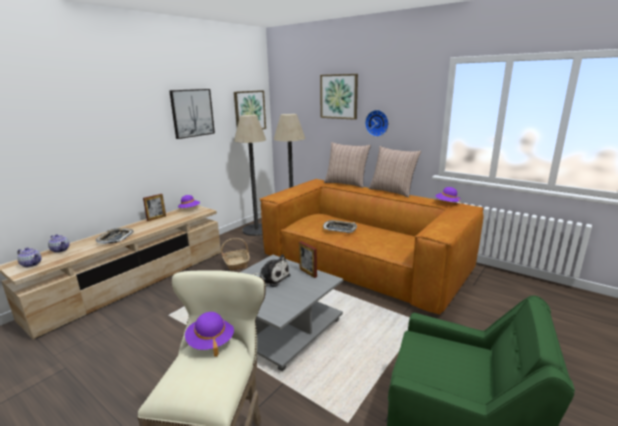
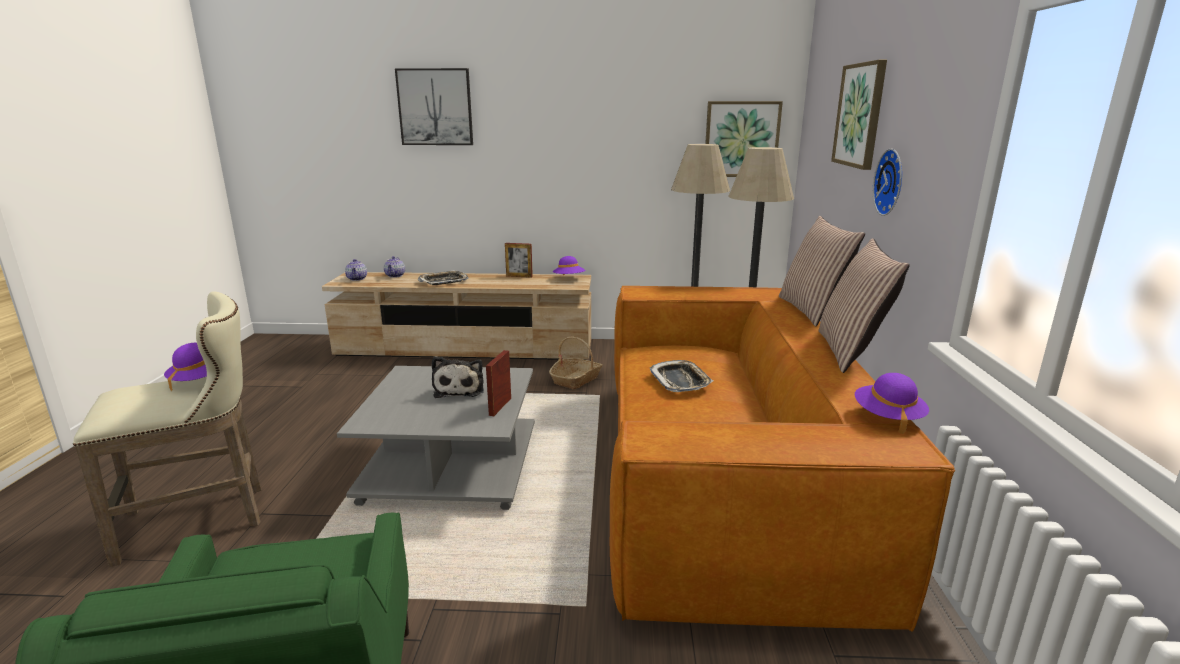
camera: 55 degrees right, 0 degrees up
picture [169,89,215,139] -> picture moved to [395,68,473,145]

